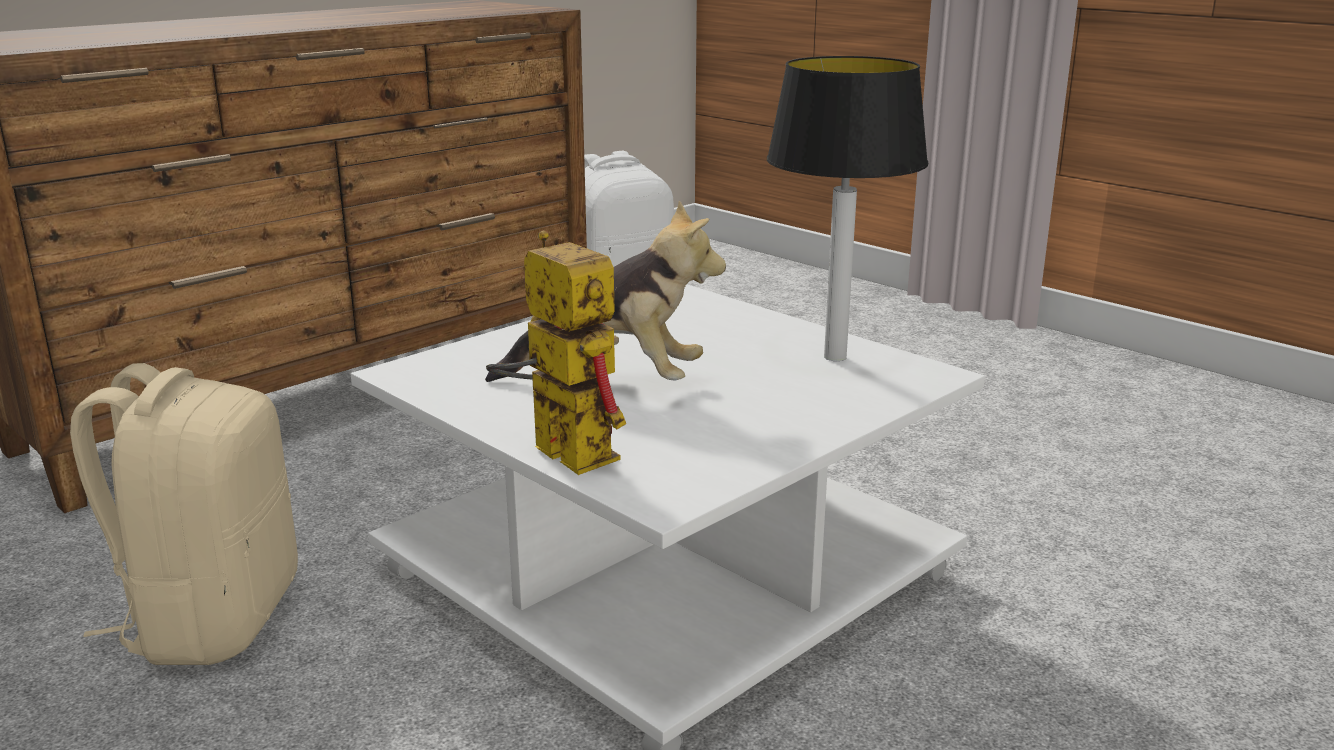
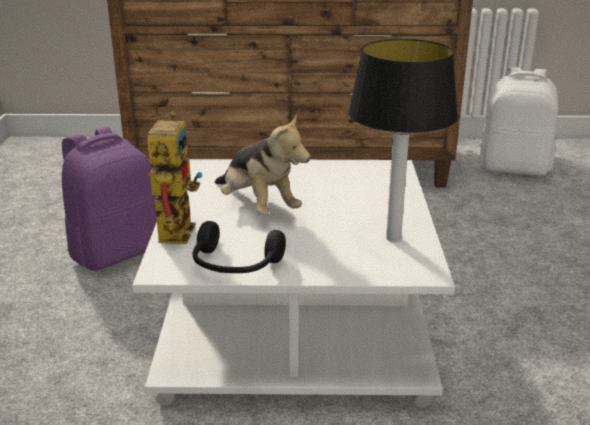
camera: 45 degrees right, 5 degrees up
beige backpack [70,363,298,665] -> purple backpack [62,127,157,271]
none -> black headphones [193,221,286,273]

